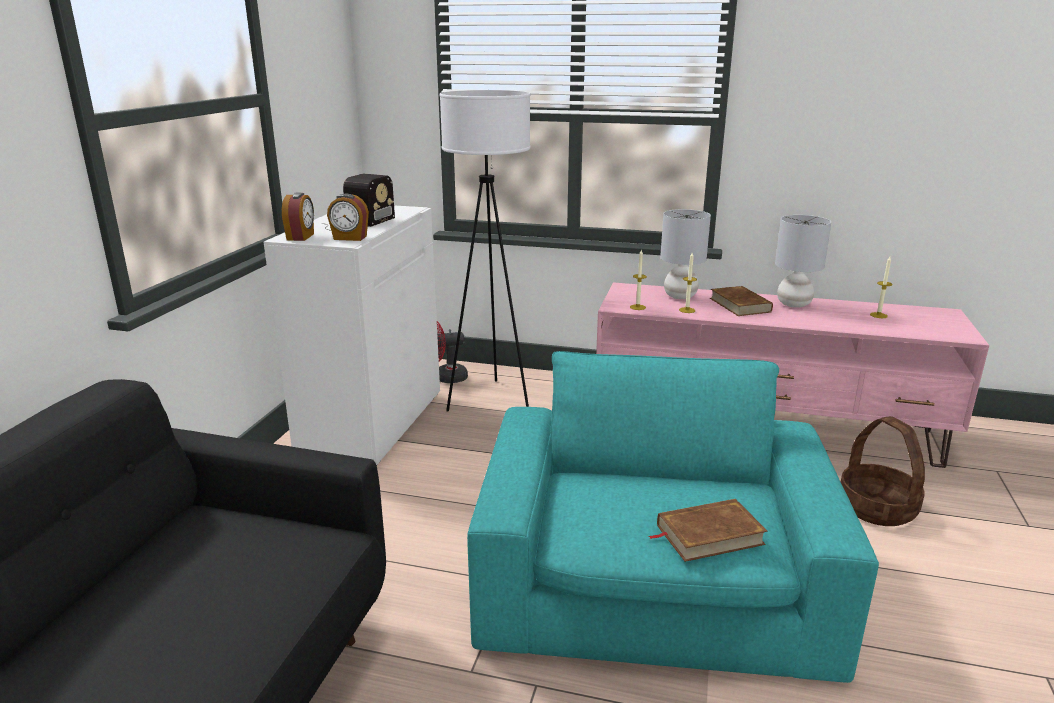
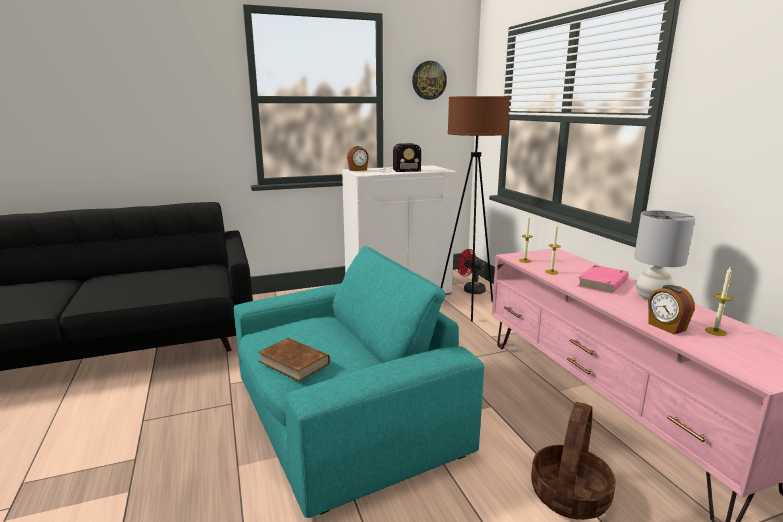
camera: 55 degrees right, 5 degrees down
alarm clock [327,193,369,241] -> alarm clock moved to [648,285,695,335]
white floor lamp [439,90,530,412] -> brown floor lamp [441,96,510,322]
grey table lamp [660,209,711,299] -> none
brown book [710,286,773,316] -> pink book [577,265,628,294]
none -> wall clock [412,61,447,100]

